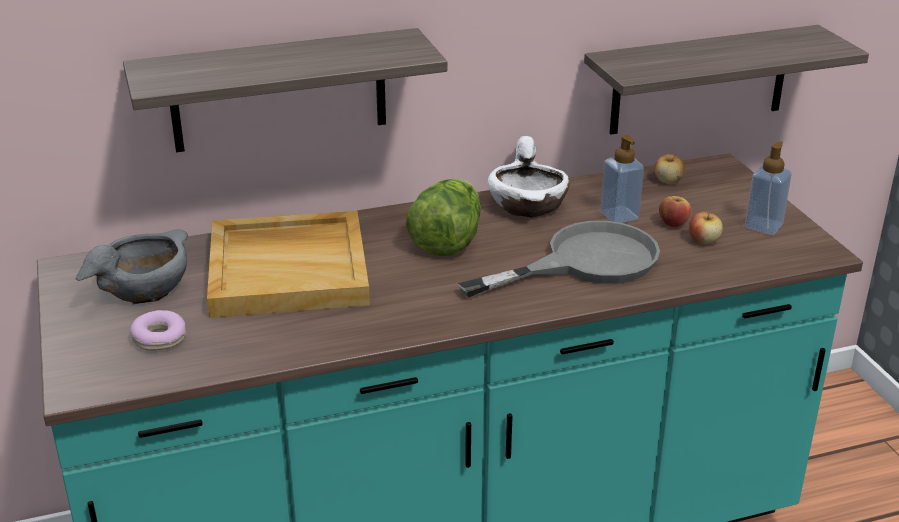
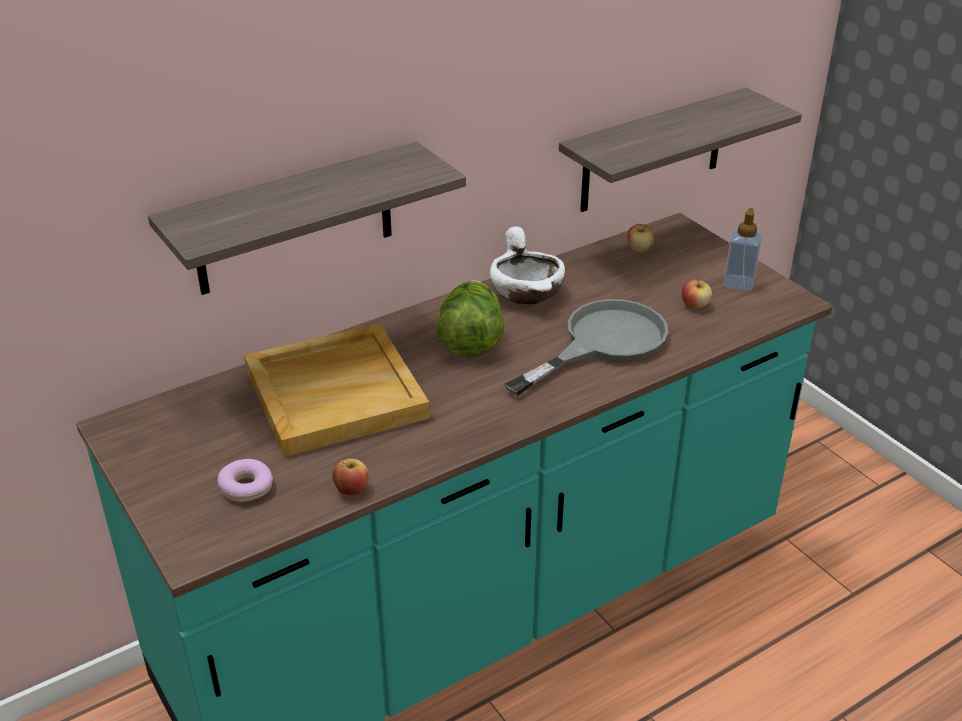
camera: 15 degrees left, 5 degrees up
grey bowl [75,229,188,304] -> none
soap dispenser [600,135,644,223] -> none
apple [659,195,691,227] -> apple moved to [332,459,369,495]

